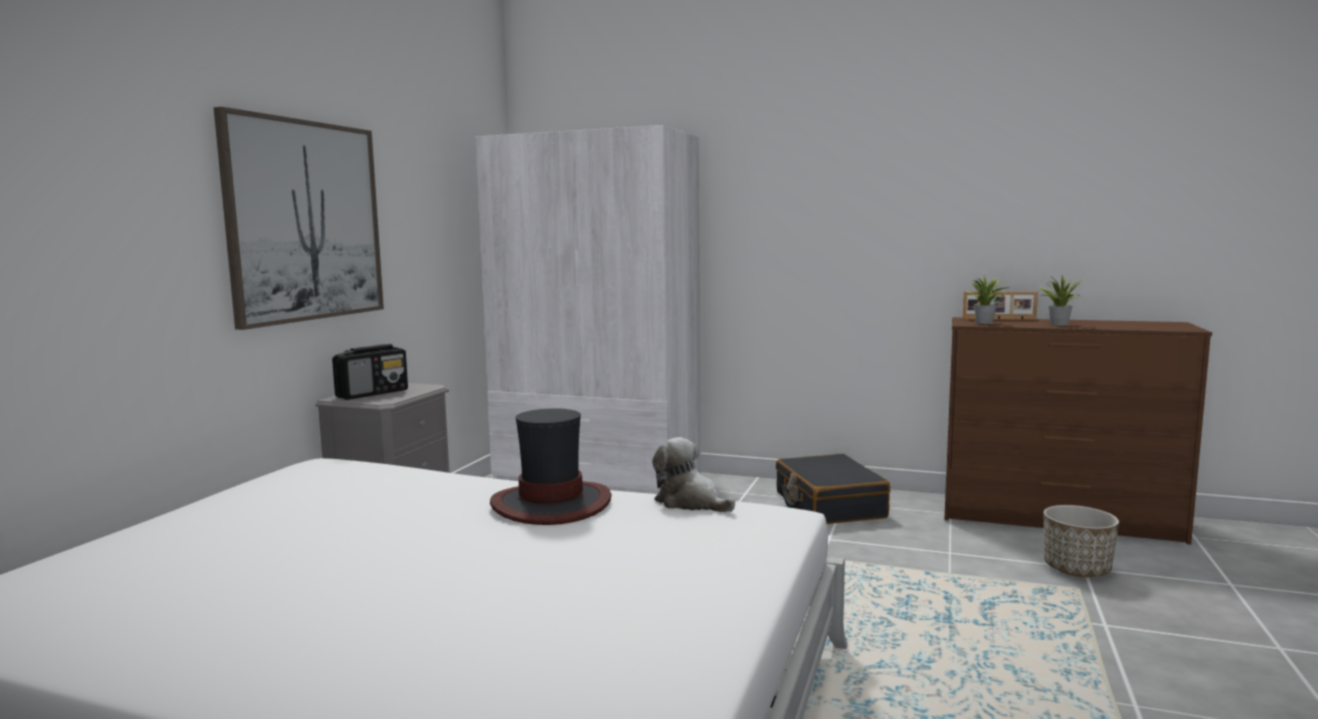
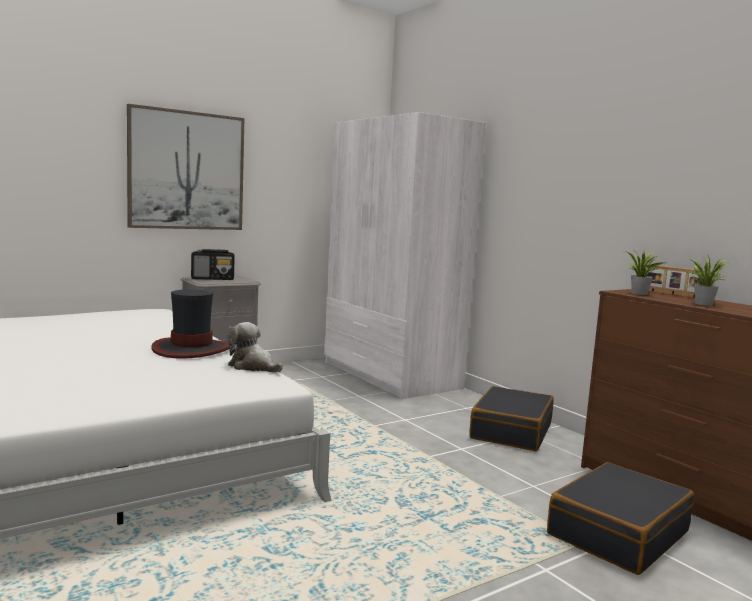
camera: 35 degrees right, 0 degrees up
plush toy [652,437,735,512] -> plush toy turned 45 degrees counterclockwise [227,322,283,373]
planter [1044,505,1119,577] -> black suitcase [547,462,694,575]

